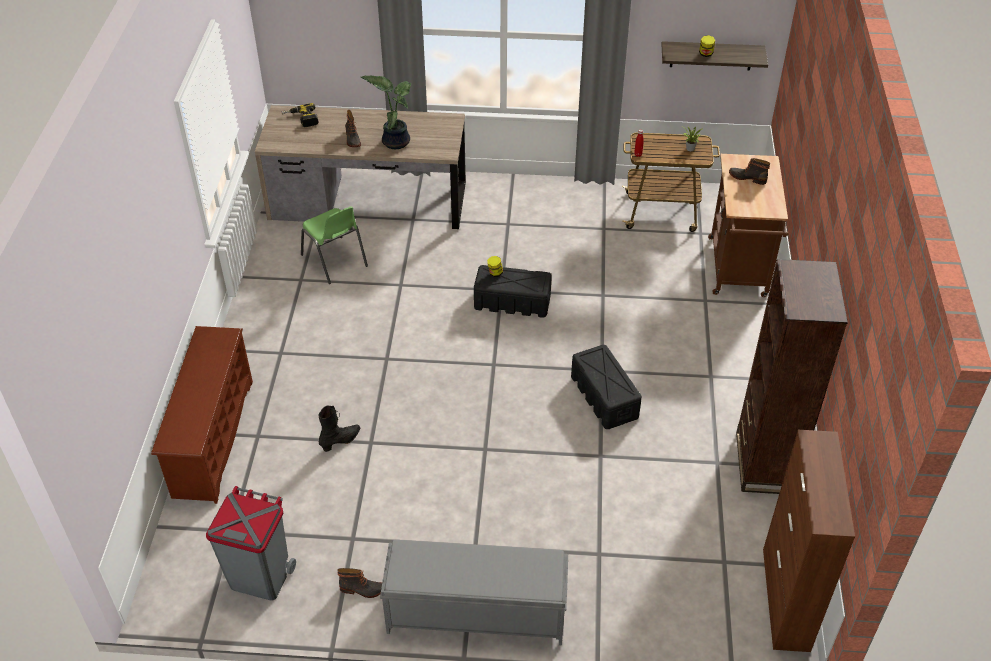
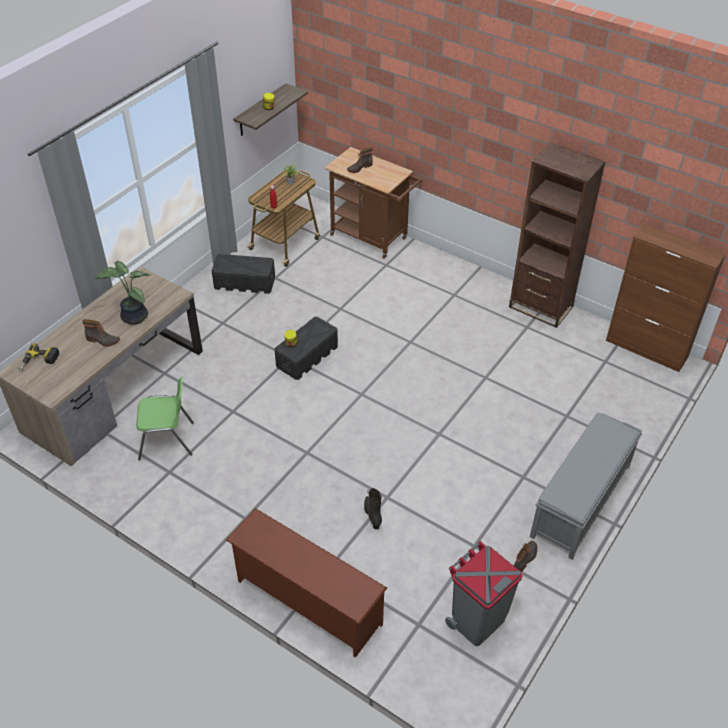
camera: 60 degrees left, 0 degrees up
black storage box [571,345,642,429] -> black storage box moved to [212,254,275,294]

